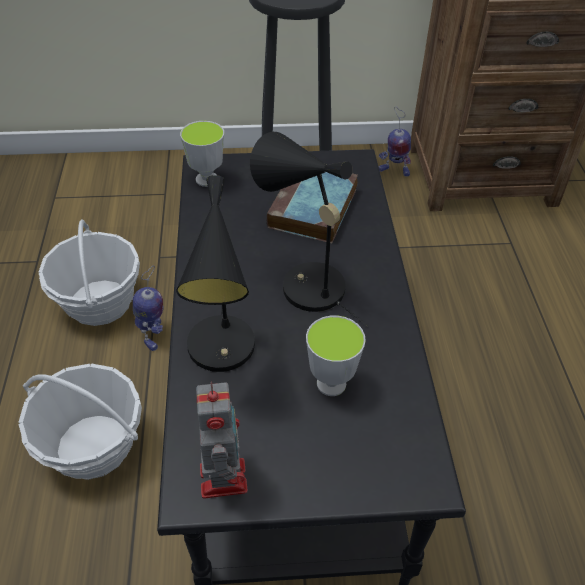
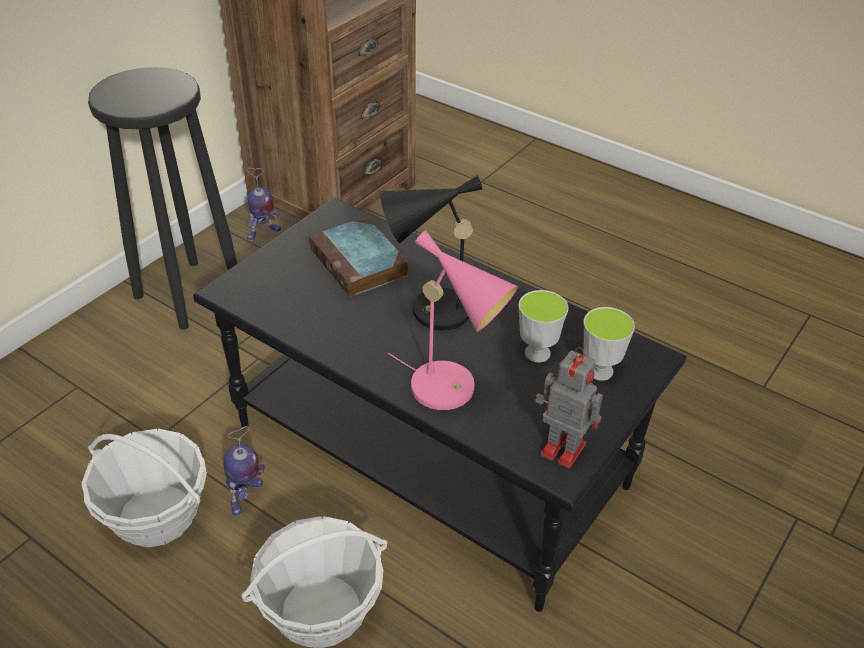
camera: 50 degrees left, 5 degrees down
toy robot [133,266,164,351] -> toy robot turned 75 degrees clockwise [223,426,265,516]
black table lamp [176,175,255,372] -> pink table lamp [388,230,518,410]
cup [180,121,224,187] -> cup moved to [583,307,635,381]

